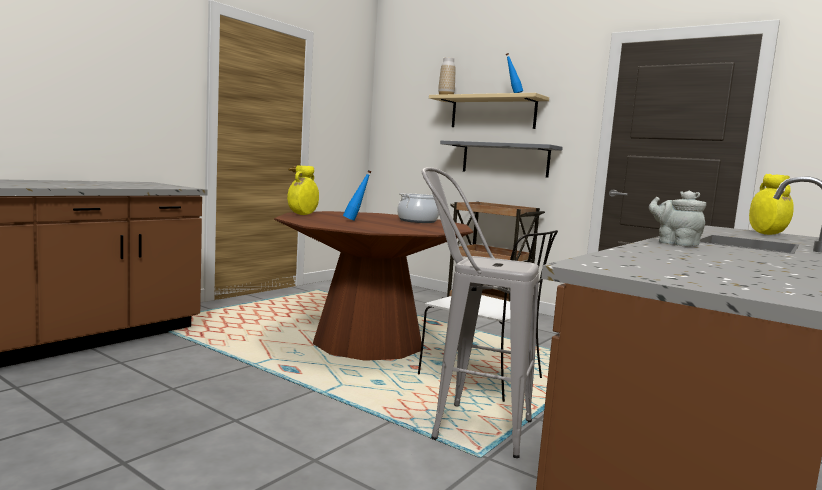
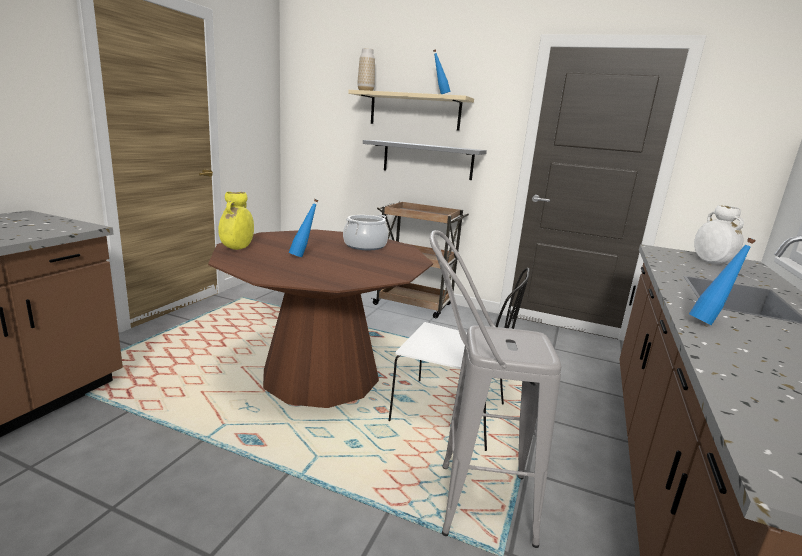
camera: 15 degrees left, 10 degrees up
grey teapot [649,190,706,246] -> blue bottle [689,238,756,325]
yellow vase [749,174,794,235] -> white vase [694,205,744,264]

